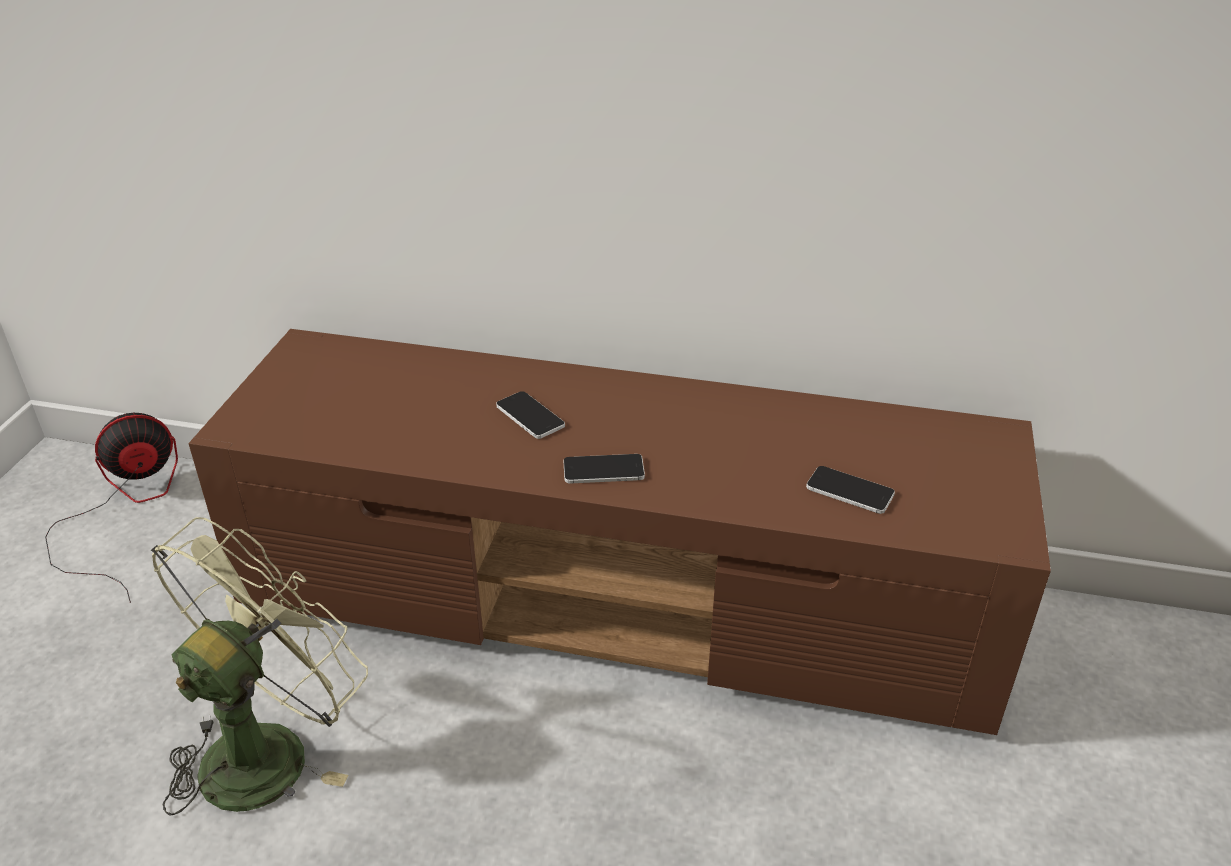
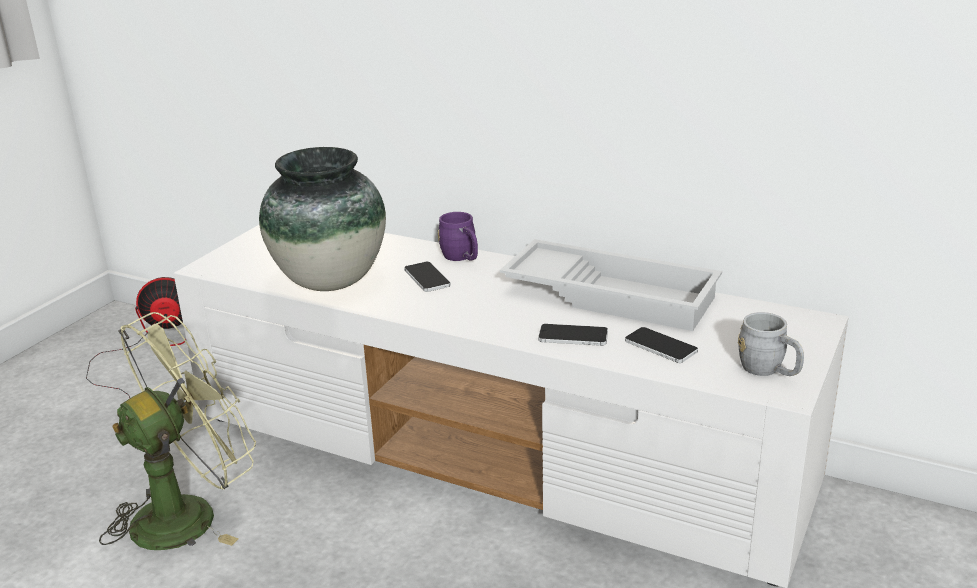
camera: 15 degrees right, 10 degrees down
brown tv stand [188,329,1051,735] -> white tv stand [173,225,849,588]
phone [563,454,645,484] -> phone moved to [538,324,608,346]
none -> vase [259,147,386,291]
none -> purple mug [438,212,478,261]
none -> white tray [500,239,722,331]
none -> grey mug [738,312,804,376]

